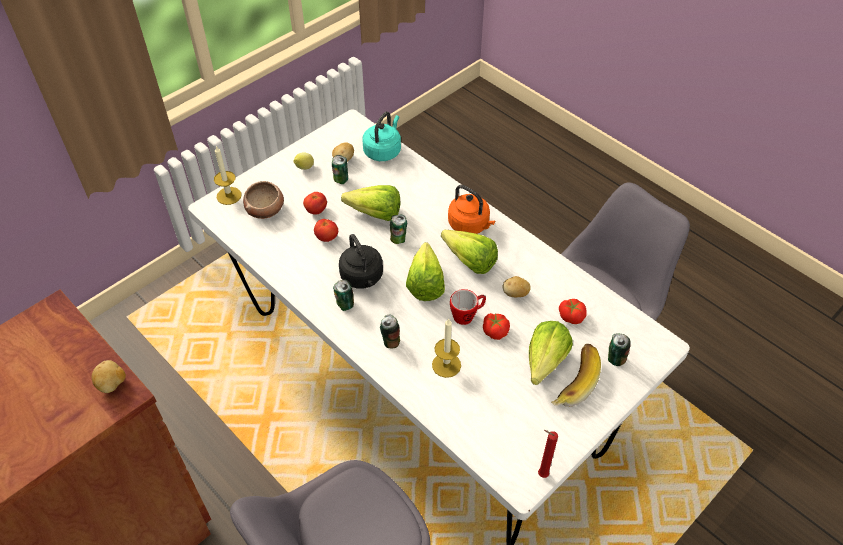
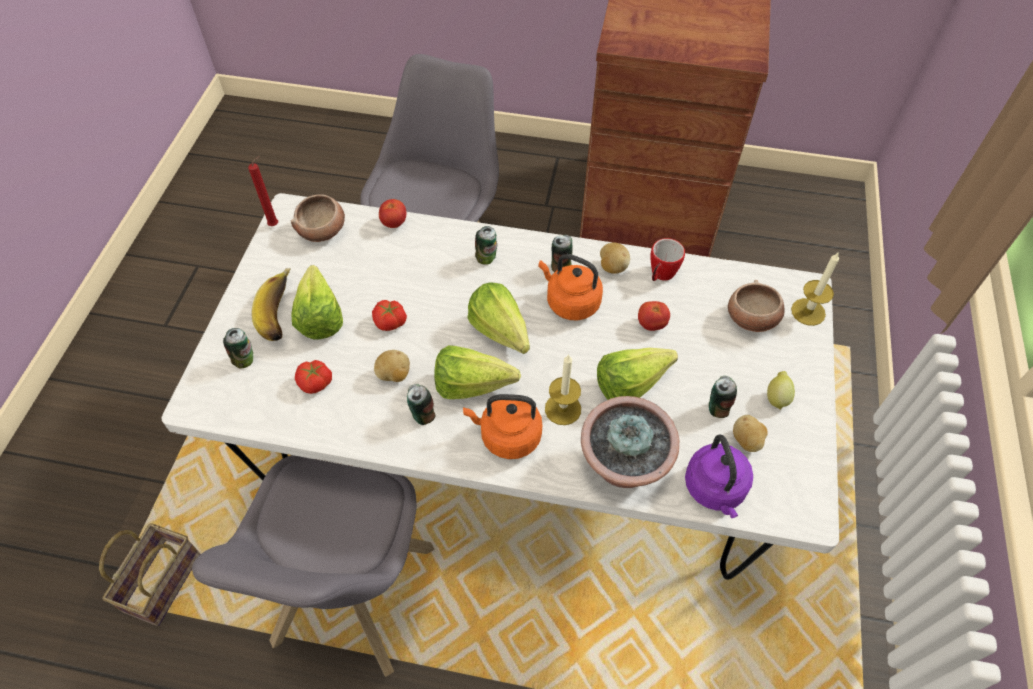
camera: 145 degrees right, 5 degrees up
potato [92,360,126,393] -> potato moved to [600,243,630,274]
tomato [303,192,327,215] -> tomato moved to [379,199,406,228]
black kettle [339,234,383,289] -> orange kettle [538,254,603,320]
turquoise kettle [363,112,401,161] -> purple kettle [685,435,753,518]
can [390,215,407,244] -> can moved to [407,384,435,425]
candle [432,318,461,378] -> candle moved to [545,354,581,425]
mug [450,289,486,325] -> mug moved to [651,238,685,281]
none -> basket [99,523,201,626]
none -> bowl [291,194,345,242]
none -> potted plant [581,396,679,488]

